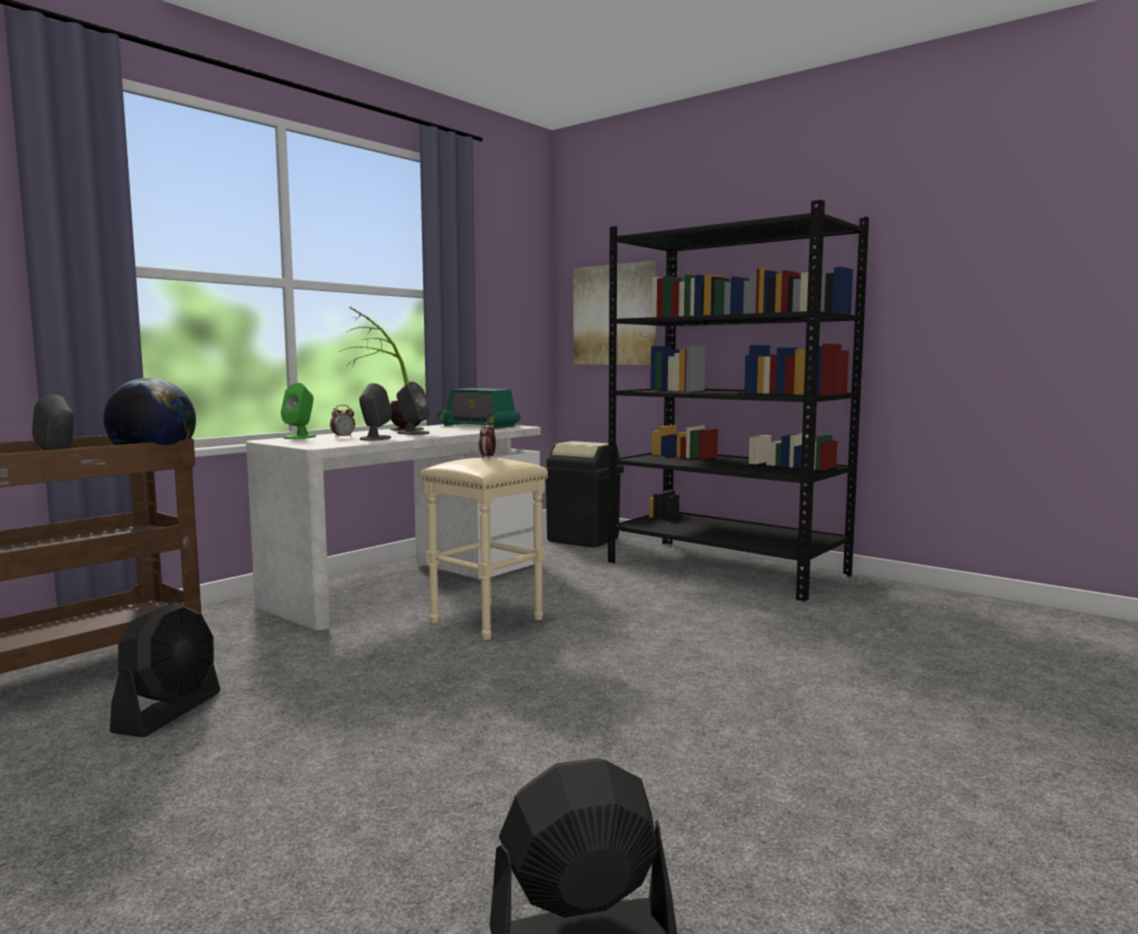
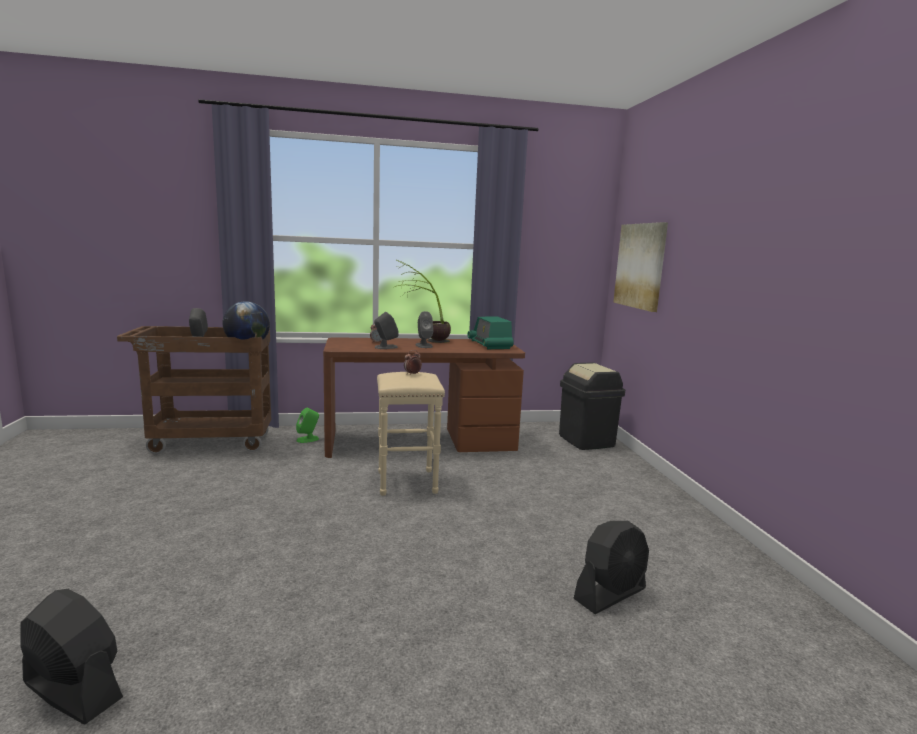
camera: 40 degrees right, 5 degrees up
black fan [110,602,220,737] -> black fan moved to [573,521,649,614]
white desk [246,424,541,630] -> brown desk [323,337,525,458]
green speaker [281,383,316,439] -> green speaker moved to [296,408,319,443]
black bookcase [608,200,869,601] -> none

